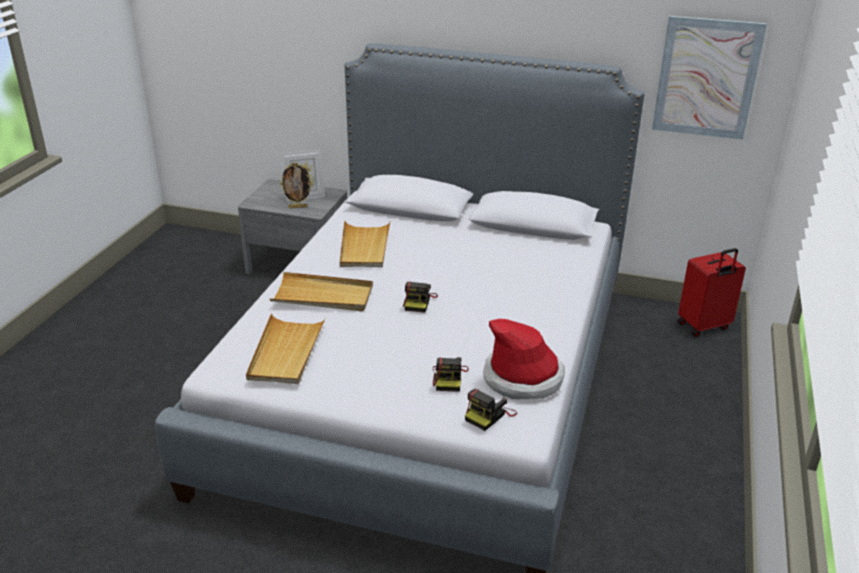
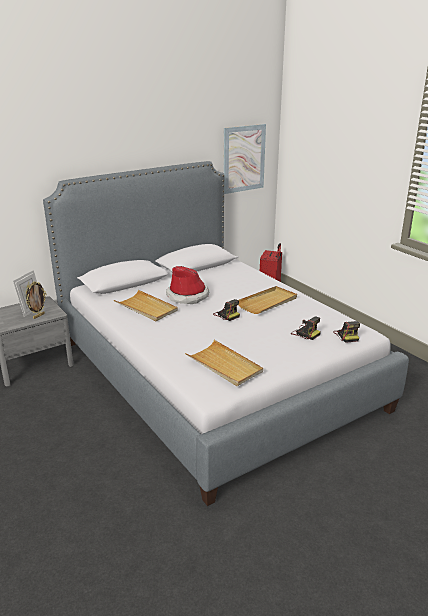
camera: 50 degrees left, 5 degrees down
beige tray [270,272,373,311] -> beige tray moved to [238,286,297,314]
hat [483,319,565,399] -> hat moved to [166,266,209,304]

